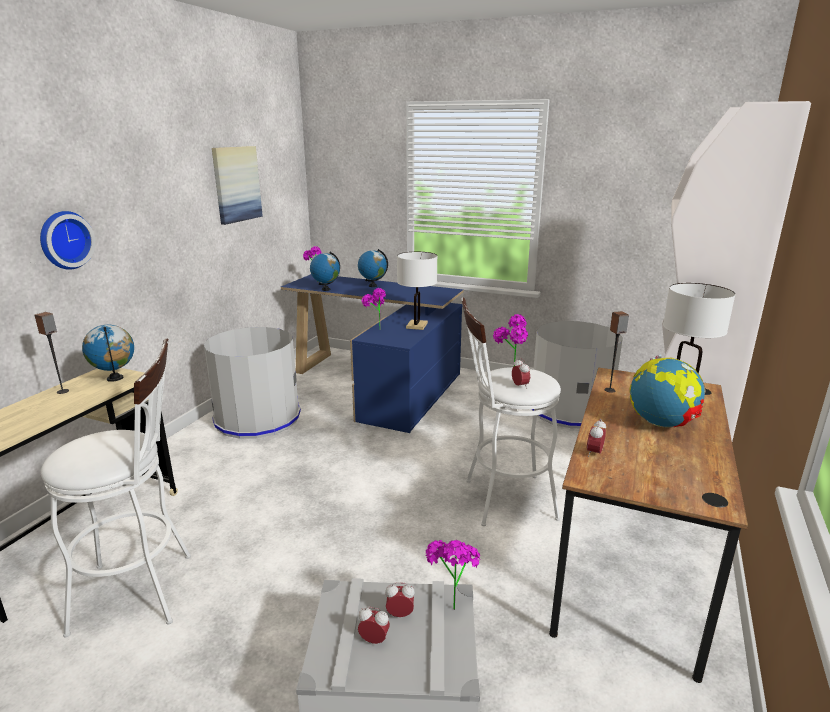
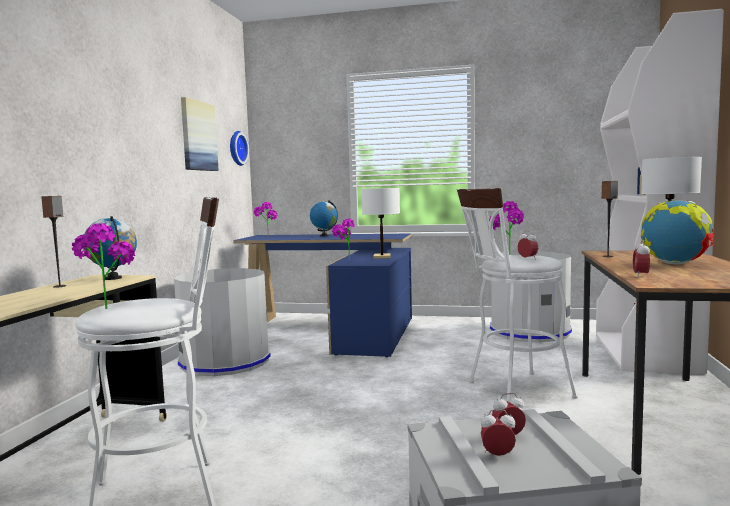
camera: 10 degrees left, 15 degrees down
wall clock [40,211,95,270] -> wall clock moved to [230,131,249,166]
globe [310,252,340,291] -> none
potted plant [426,540,480,610] -> potted plant moved to [72,223,135,309]

